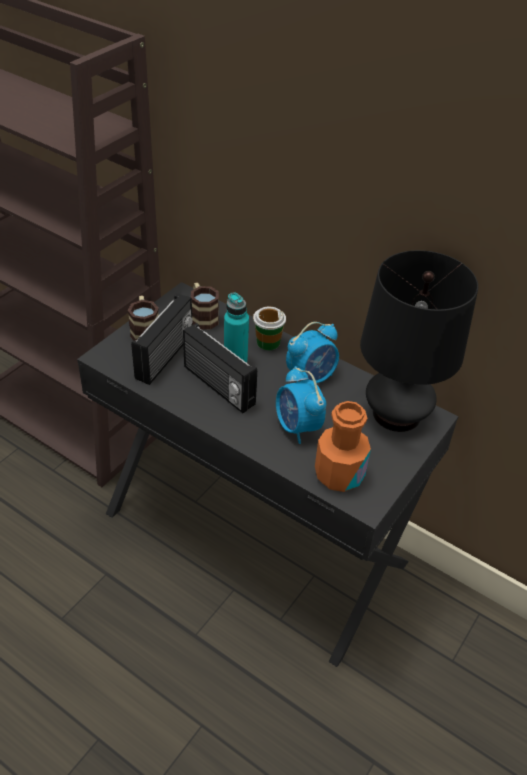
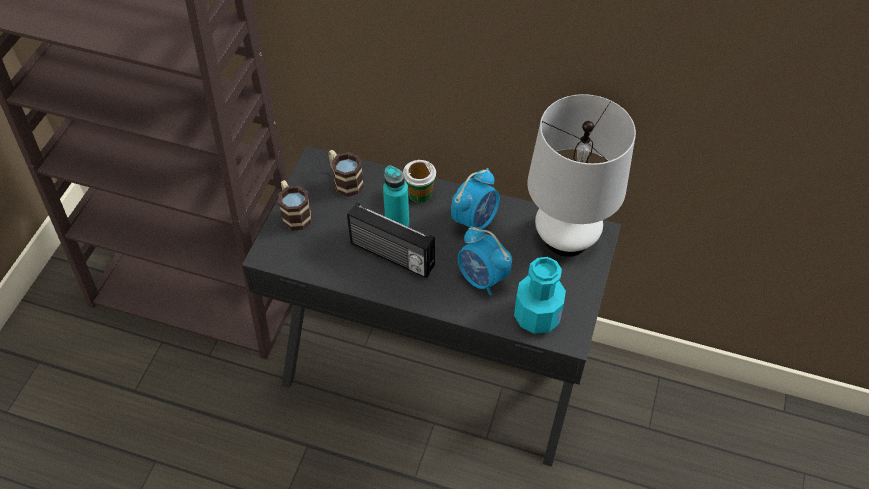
camera: 15 degrees left, 10 degrees up
radio [131,293,193,385] -> none
orange bottle [315,401,371,492] -> turquoise bottle [514,257,566,334]
black table lamp [360,250,478,432] -> white table lamp [527,94,636,257]

